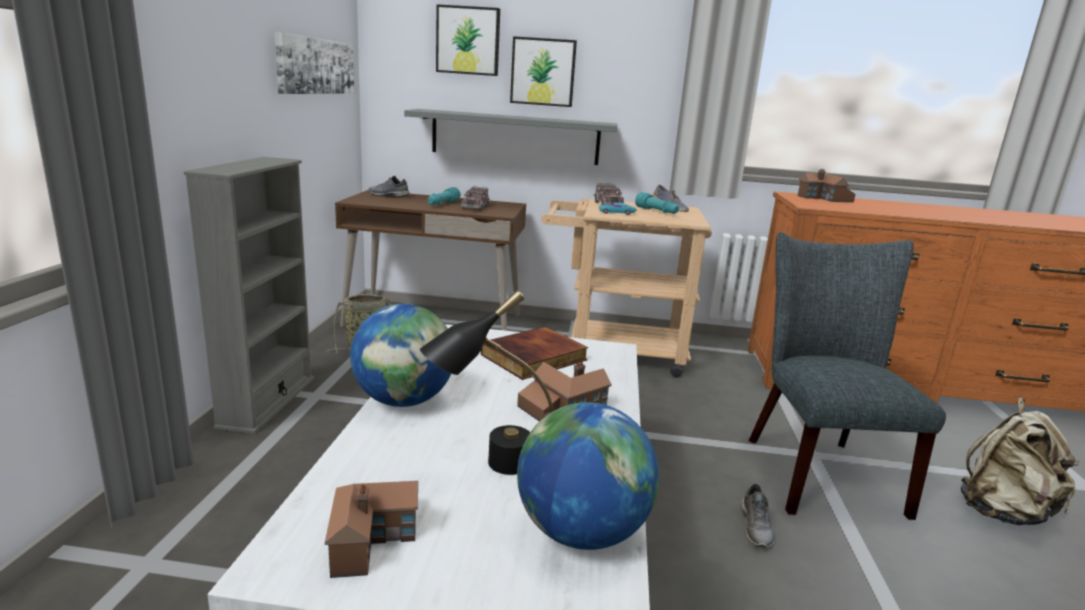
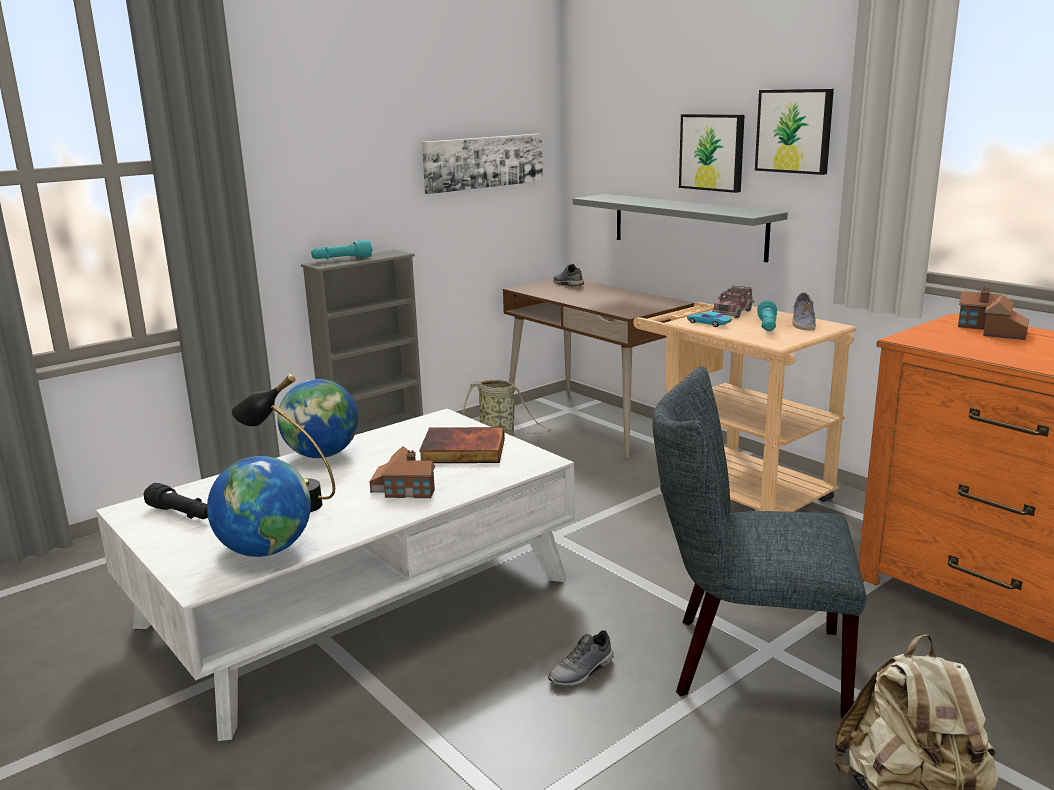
camera: 45 degrees right, 0 degrees up
toy house [325,481,418,578] -> black flashlight [144,483,208,519]
turquoise flashlight [428,187,461,205] -> turquoise flashlight moved to [311,240,373,260]
picture [436,4,500,76] -> picture moved to [755,89,834,175]
toy truck [461,186,490,211] -> none
grey chair [749,232,946,520] -> grey chair turned 120 degrees counterclockwise [652,366,866,719]

